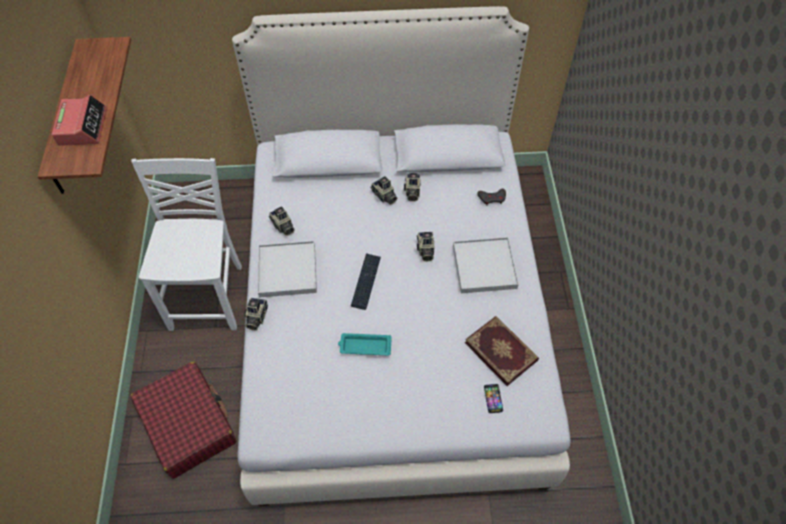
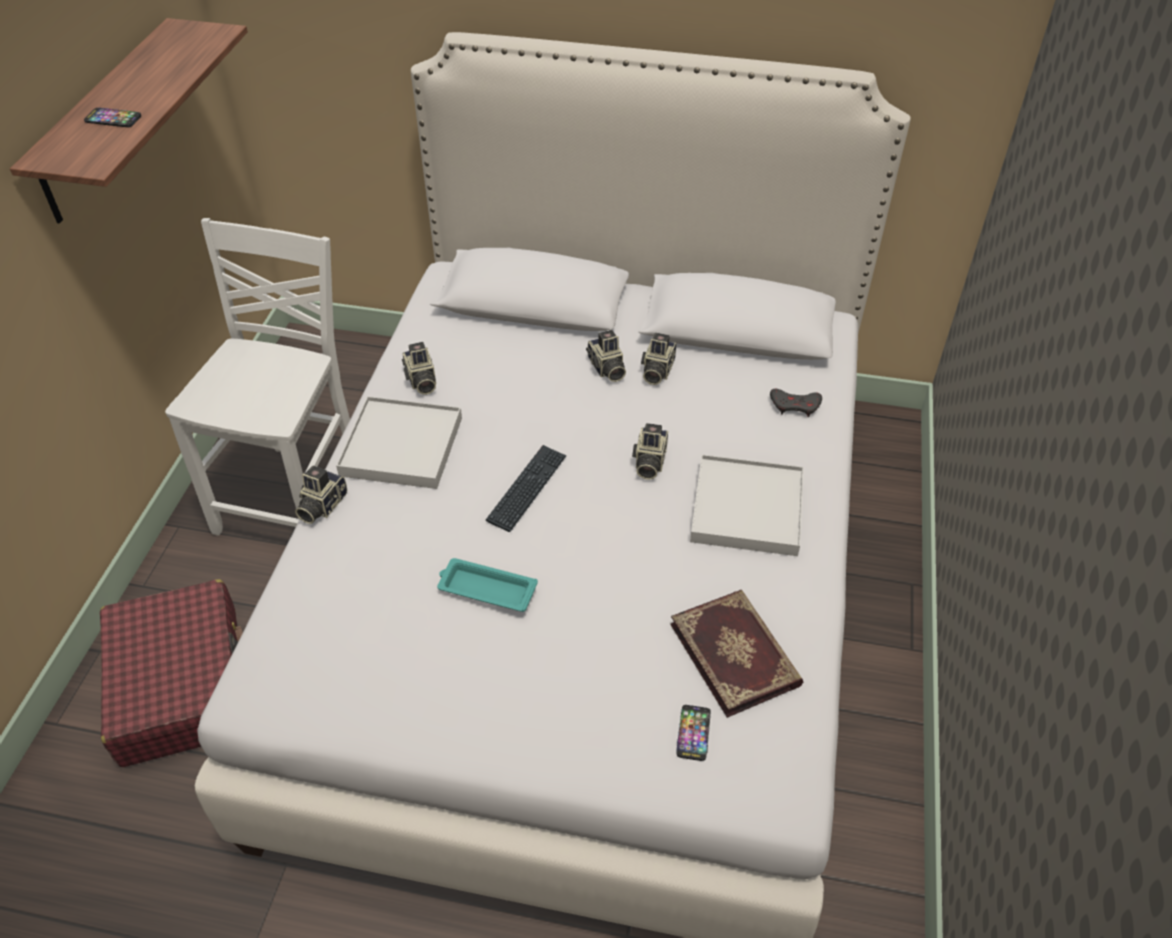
camera: 15 degrees right, 10 degrees down
alarm clock [52,95,107,146] -> phone [84,108,141,127]

